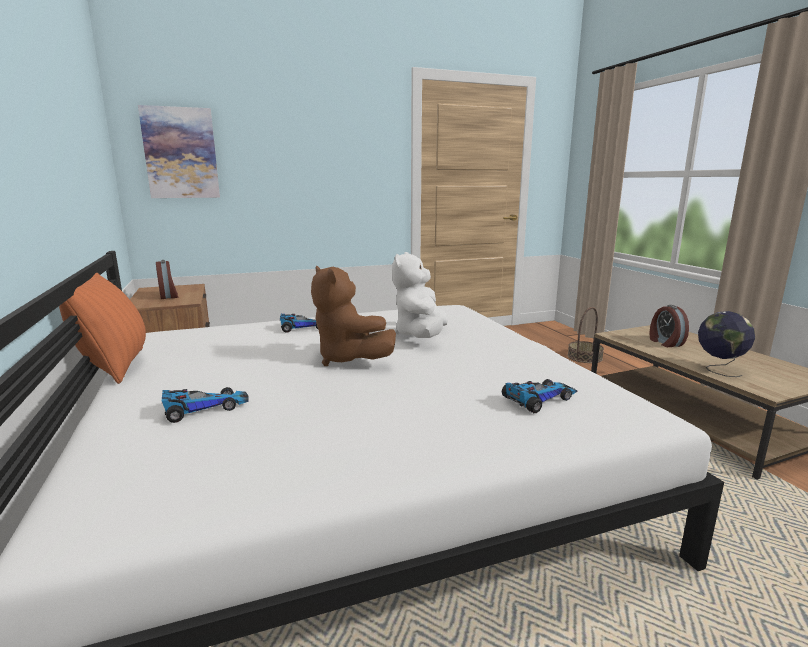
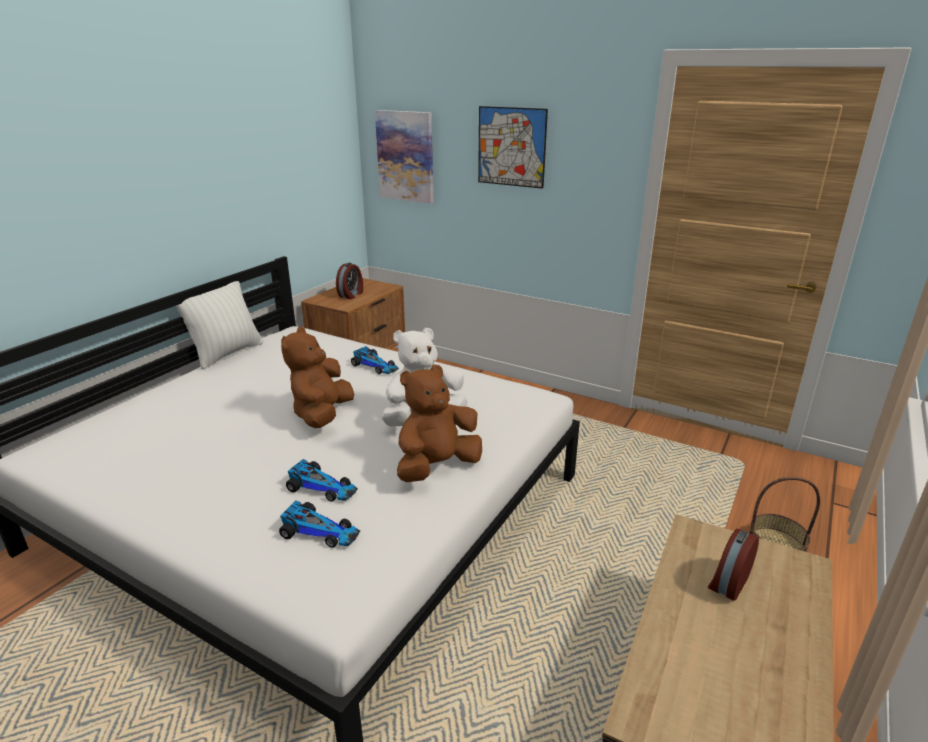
camera: 50 degrees right, 10 degrees up
orange pillow [59,273,146,384] -> white pillow [176,281,263,370]
toy car [162,387,249,423] -> toy car moved to [286,459,358,502]
globe [698,311,755,377] -> none
none -> brown plush toy [397,364,482,482]
none -> picture [478,106,548,189]

